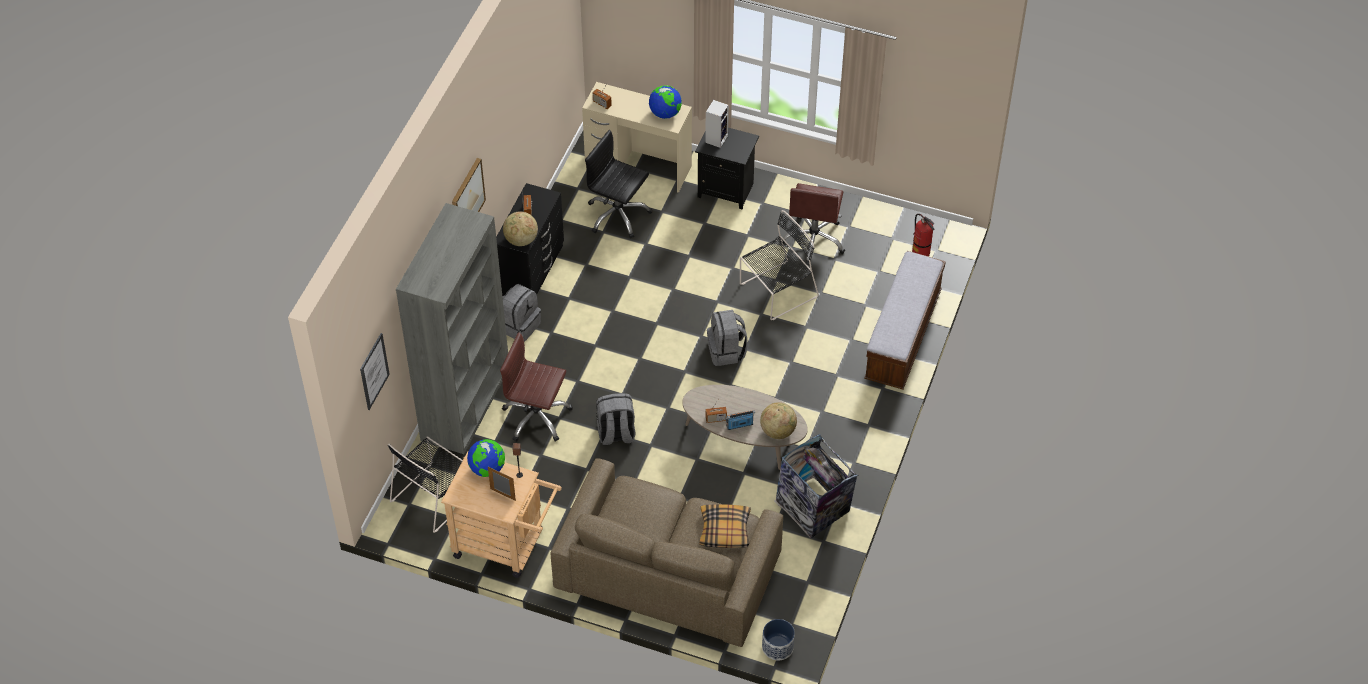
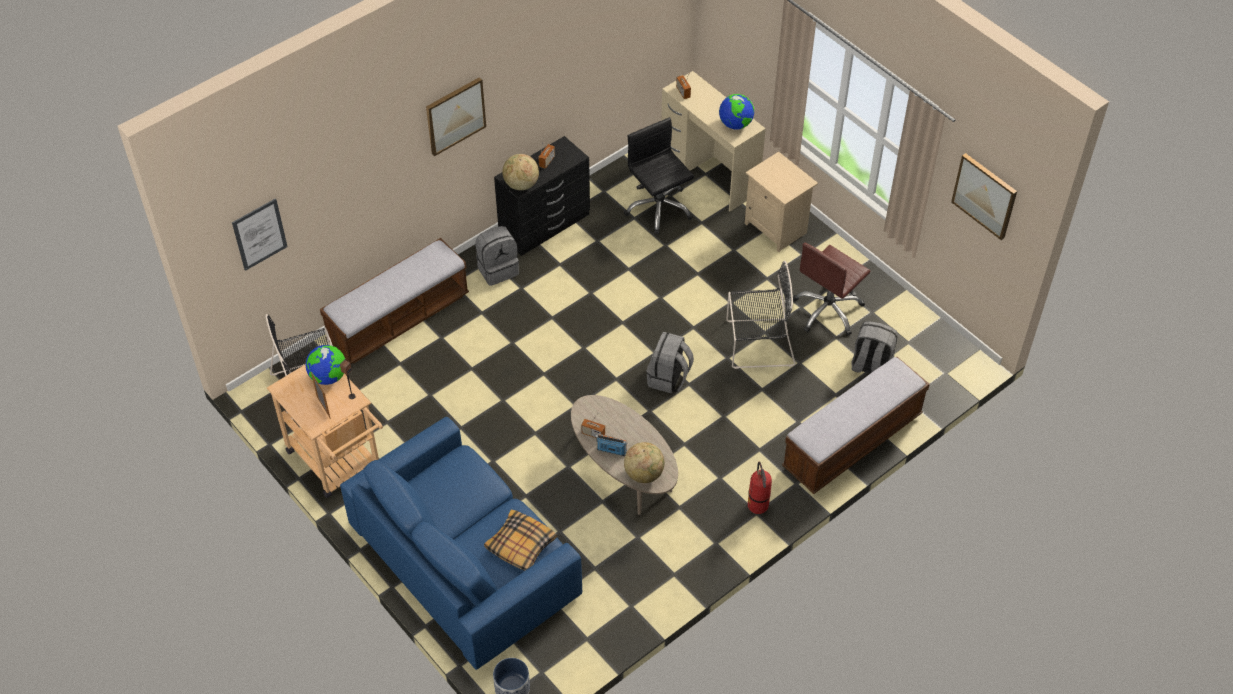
camera: 30 degrees right, 0 degrees up
grey bookcase [396,203,508,454] -> bench [320,238,469,364]
brown office chair [500,332,573,442] -> none
brown sofa [550,458,783,647] -> blue sofa [340,417,582,670]
grey backpack [596,393,635,445] -> grey backpack moved to [852,321,898,373]
black nightstand [695,128,759,210] -> beige nightstand [745,152,818,253]
speaker [705,100,729,148] -> none
trash can [774,434,858,538] -> none
fire extinguisher [912,214,934,257] -> fire extinguisher moved to [748,462,772,514]
none -> picture [951,153,1017,240]

